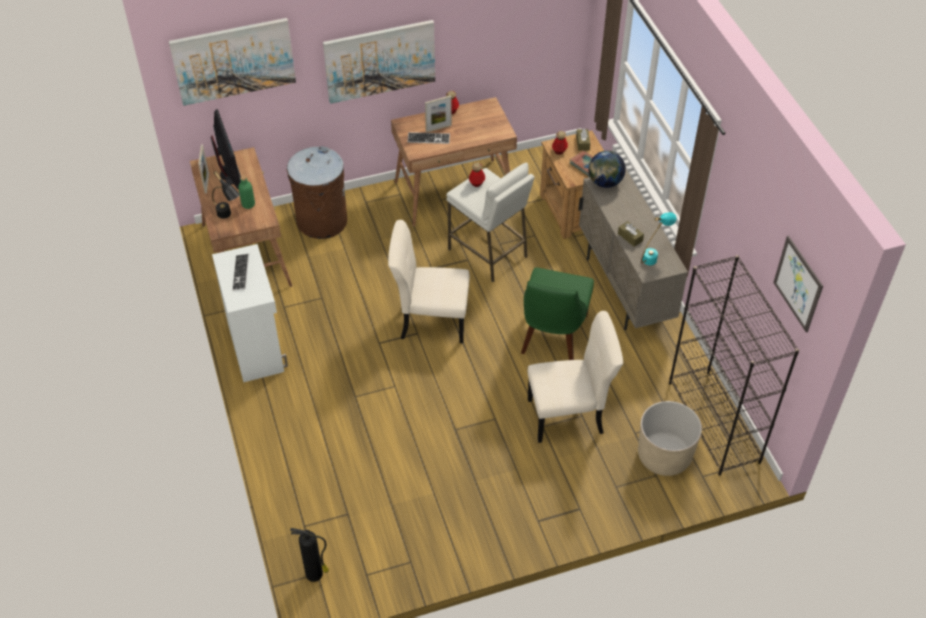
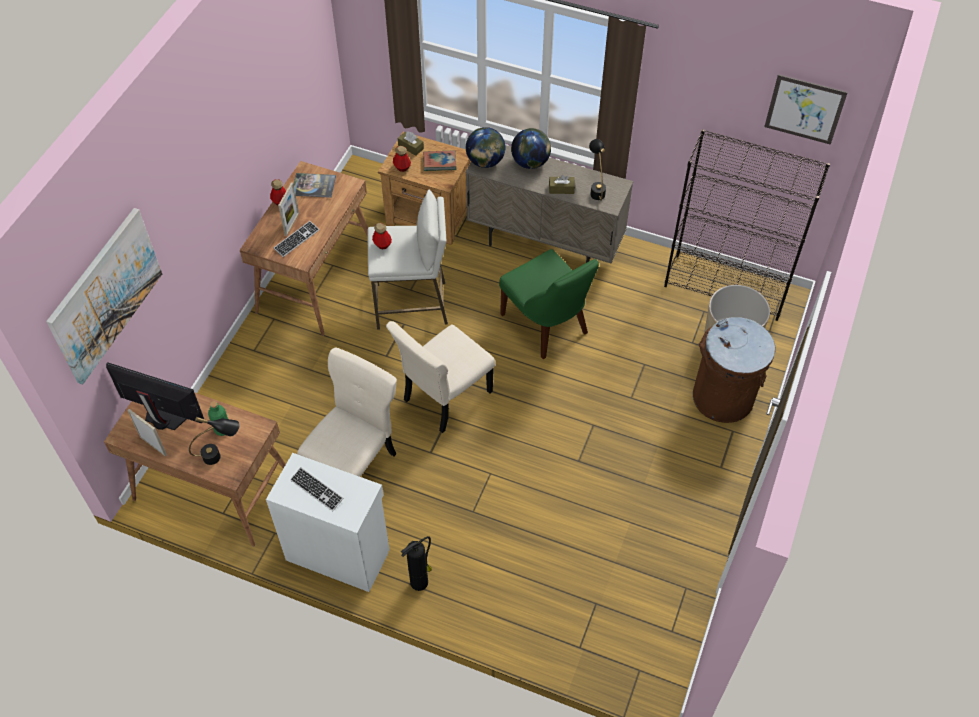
camera: 50 degrees left, 5 degrees up
brown trash can [287,146,347,239] -> brown trash can moved to [693,317,775,423]
fire extinguisher [290,528,329,582] -> fire extinguisher moved to [401,536,432,591]
picture [323,20,435,104] -> none
beige chair [528,311,623,443] -> beige chair moved to [297,347,397,477]
turquoise table lamp [641,212,676,265] -> black table lamp [589,139,606,201]
none -> book [294,173,336,198]
none -> globe [511,128,551,169]

